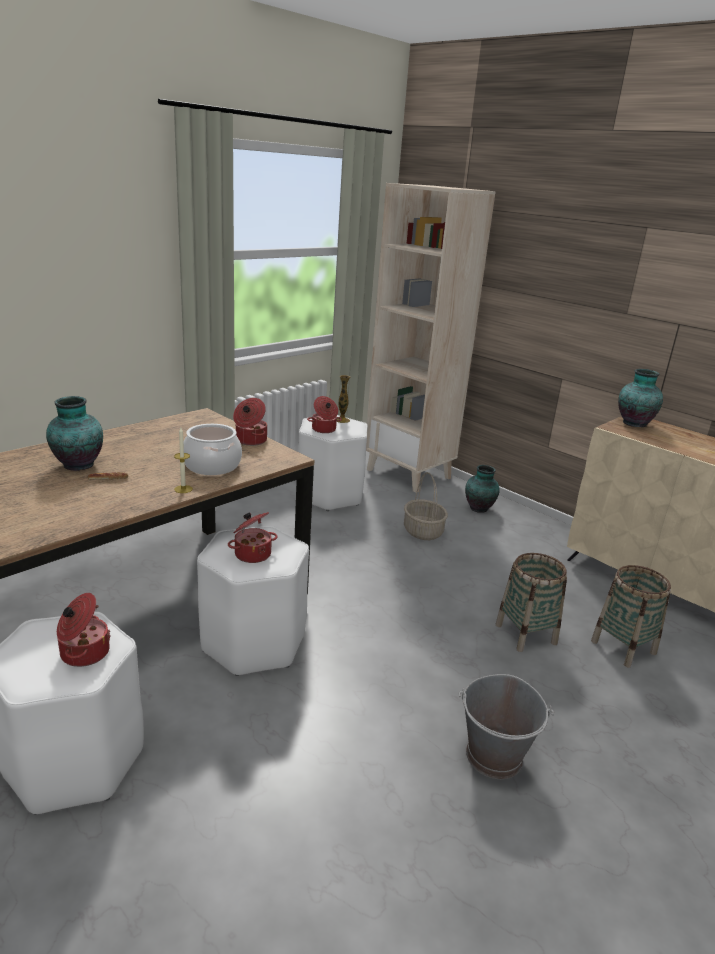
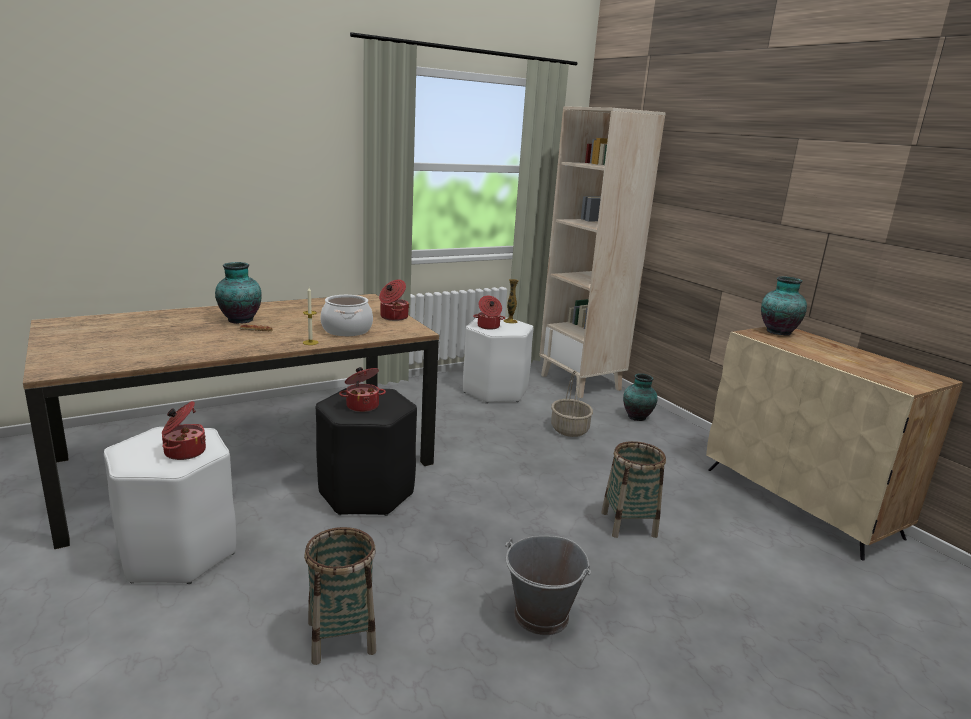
camera: 15 degrees right, 5 degrees down
white stool [197,526,309,676] -> black stool [316,388,417,516]
basket [591,565,671,668] -> basket moved to [304,527,376,665]

